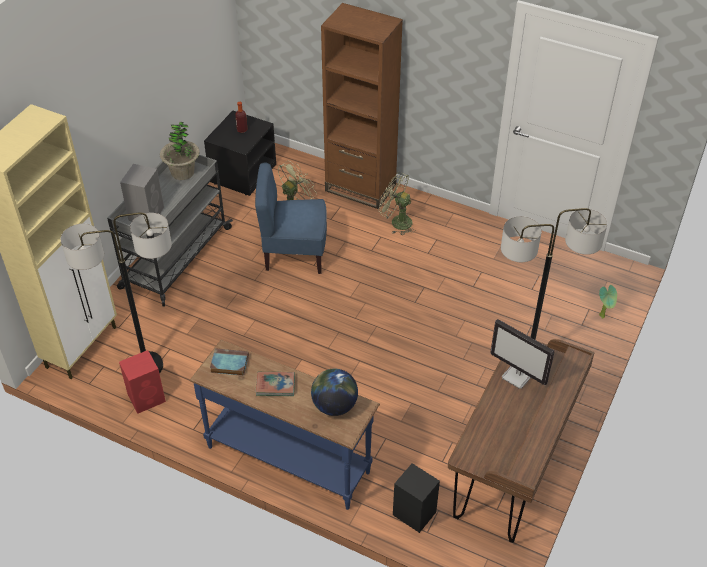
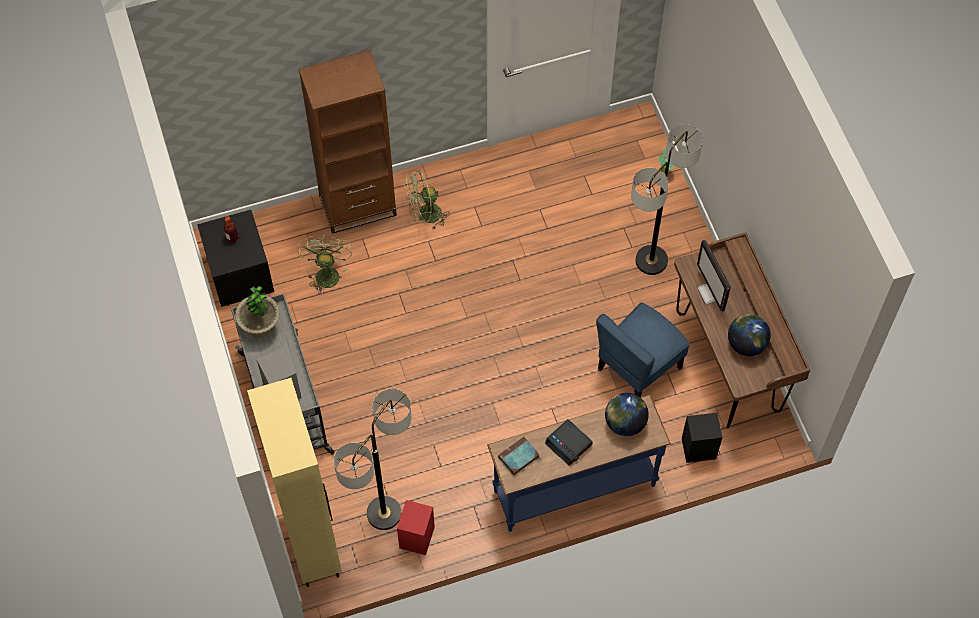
camera: 45 degrees left, 15 degrees up
blue chair [255,163,327,274] -> blue chair moved to [596,302,690,398]
book [255,372,295,396] -> alarm clock [545,419,593,466]
monitor [490,319,554,389] -> monitor turned 75 degrees clockwise [697,240,731,312]
none -> globe [728,314,771,356]

